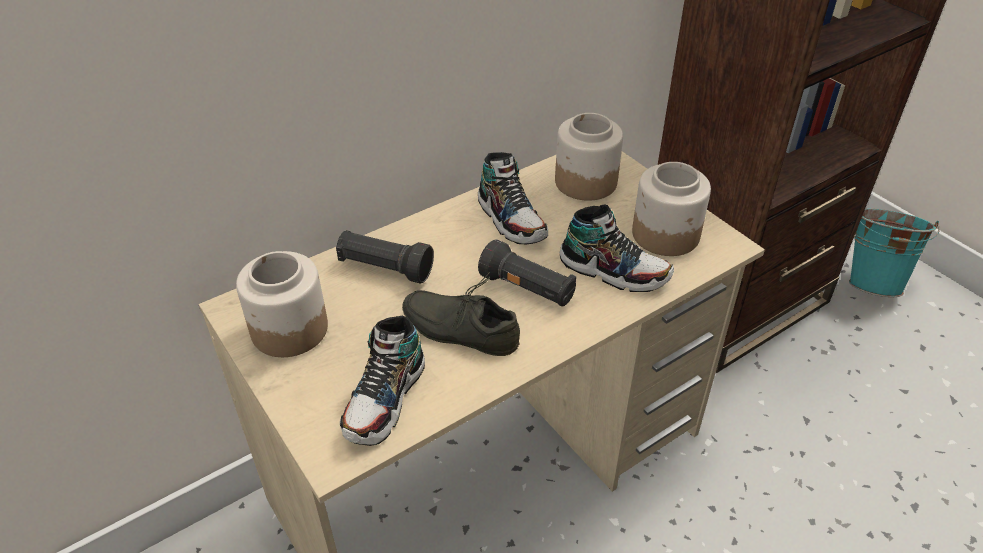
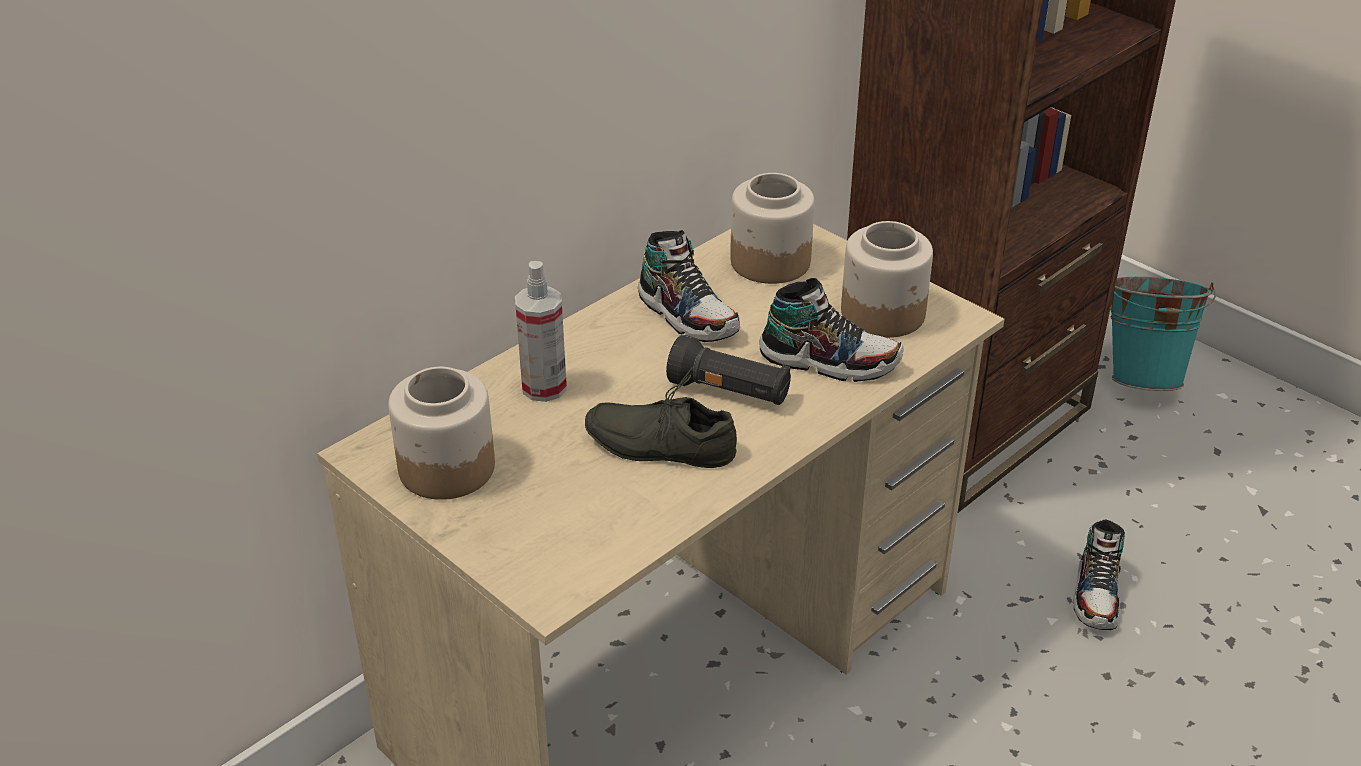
camera: 10 degrees left, 5 degrees down
black flashlight [336,230,434,284] -> spray bottle [515,261,567,402]
shoe [340,315,425,446] -> shoe moved to [1073,519,1125,630]

